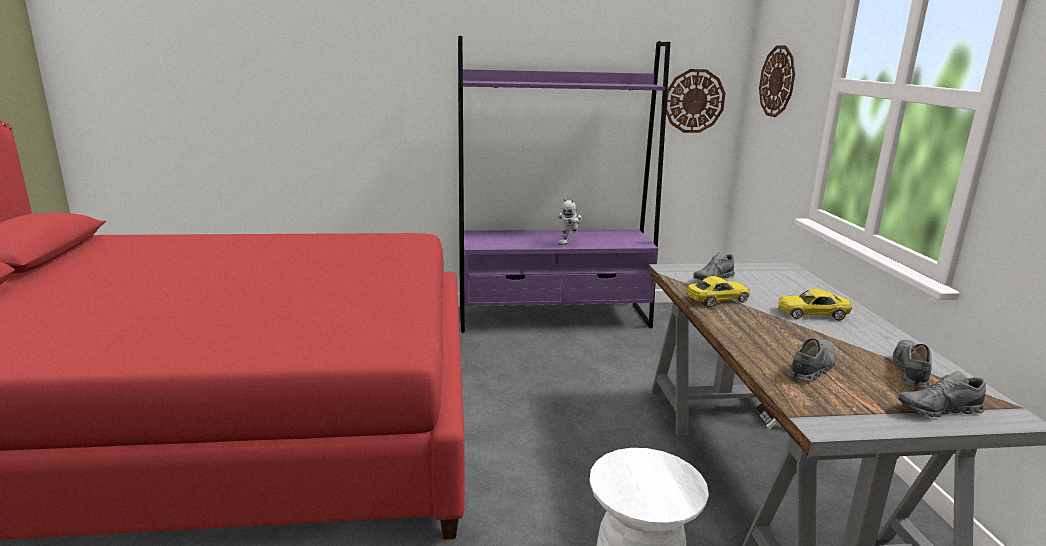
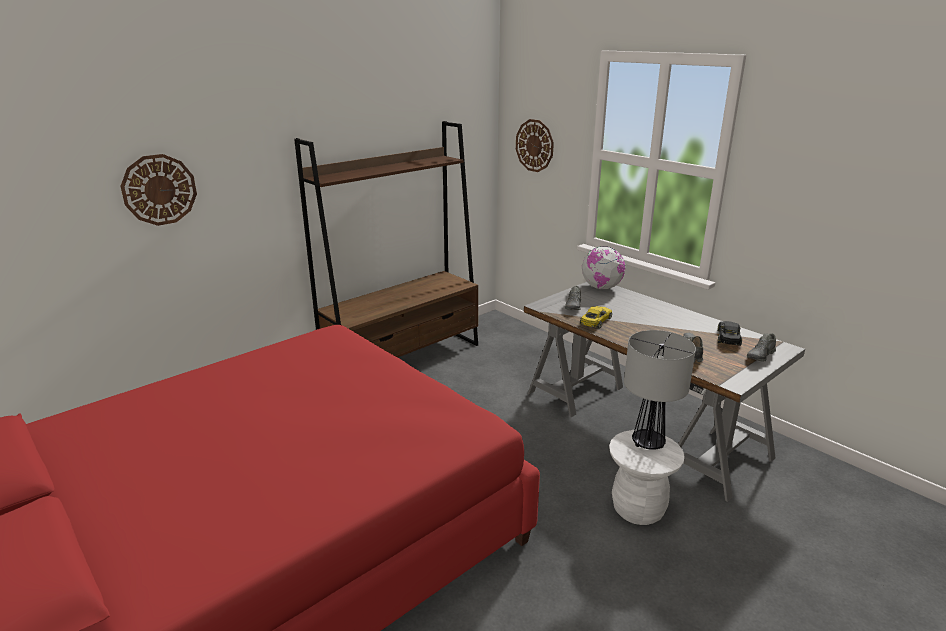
camera: 35 degrees left, 5 degrees up
purple bookcase [458,36,670,333] -> brown bookcase [294,121,478,357]
toy robot [558,198,582,245] -> none
wall clock [666,69,726,133] -> wall clock moved to [120,154,197,226]
yellow toy car [779,289,852,321] -> none
grey shoe [893,340,932,389] -> black toy car [717,321,742,346]
none -> globe [582,246,625,289]
none -> table lamp [624,330,696,450]

